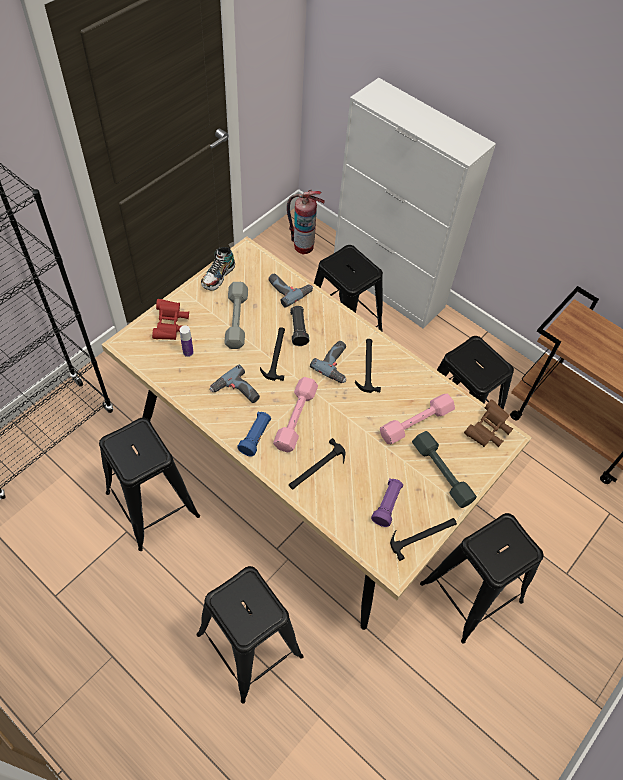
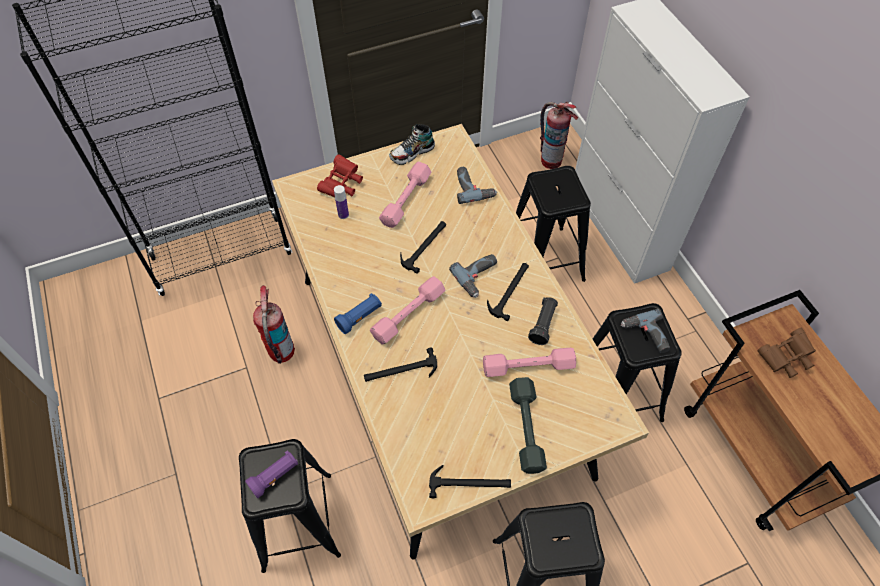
camera: 30 degrees right, 0 degrees up
black stool [99,417,200,551] -> fire extinguisher [253,285,295,364]
power drill [210,365,260,403] -> power drill moved to [621,309,670,353]
grey dumbbell [225,282,248,349] -> pink dumbbell [379,162,431,228]
black flashlight [290,306,309,346] -> black flashlight moved to [528,297,558,345]
purple flashlight [371,479,403,527] -> purple flashlight moved to [245,450,298,498]
brown binoculars [464,399,513,447] -> brown binoculars moved to [758,328,816,378]

